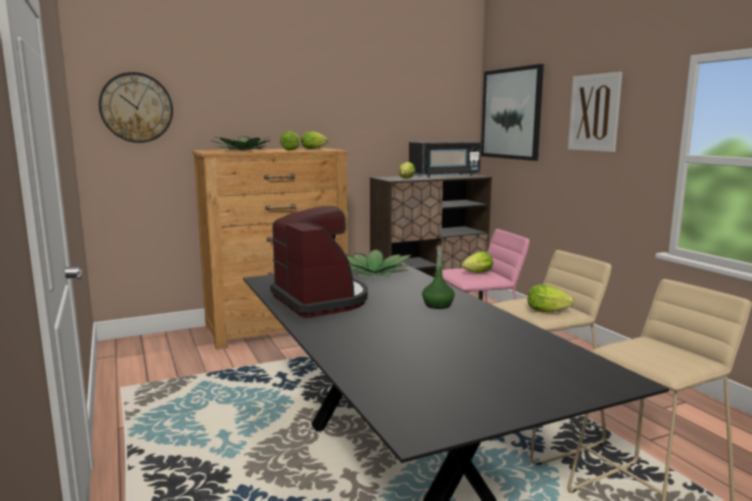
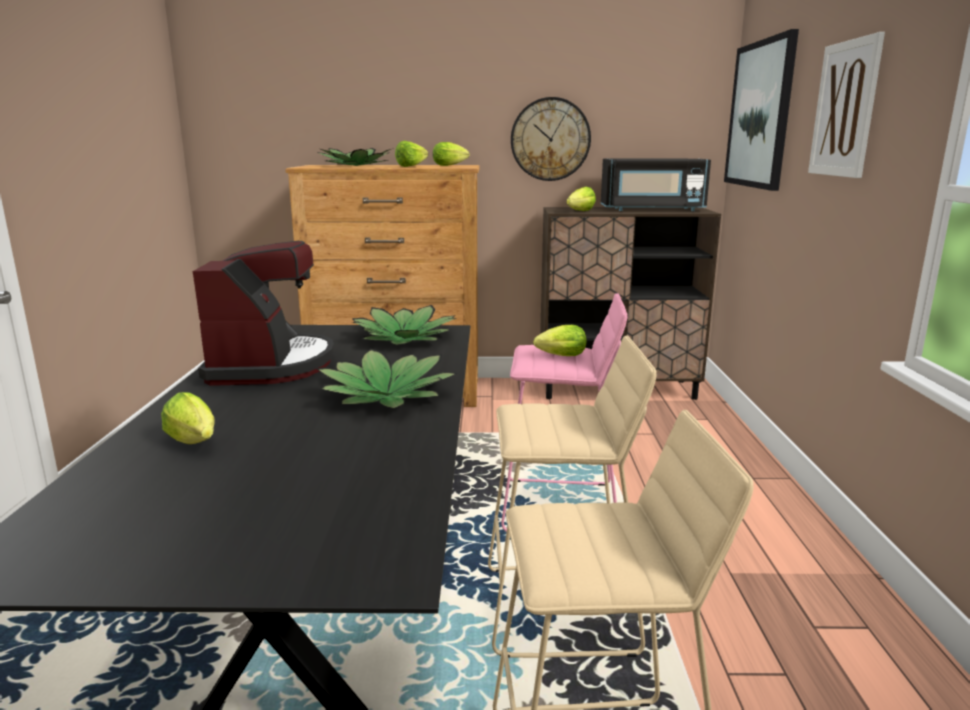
camera: 25 degrees right, 5 degrees up
wall clock [99,72,173,143] -> wall clock moved to [511,97,591,181]
green bottle [422,245,455,309] -> potted plant [316,348,457,409]
lettuce [528,284,574,313] -> lettuce moved to [161,392,215,444]

